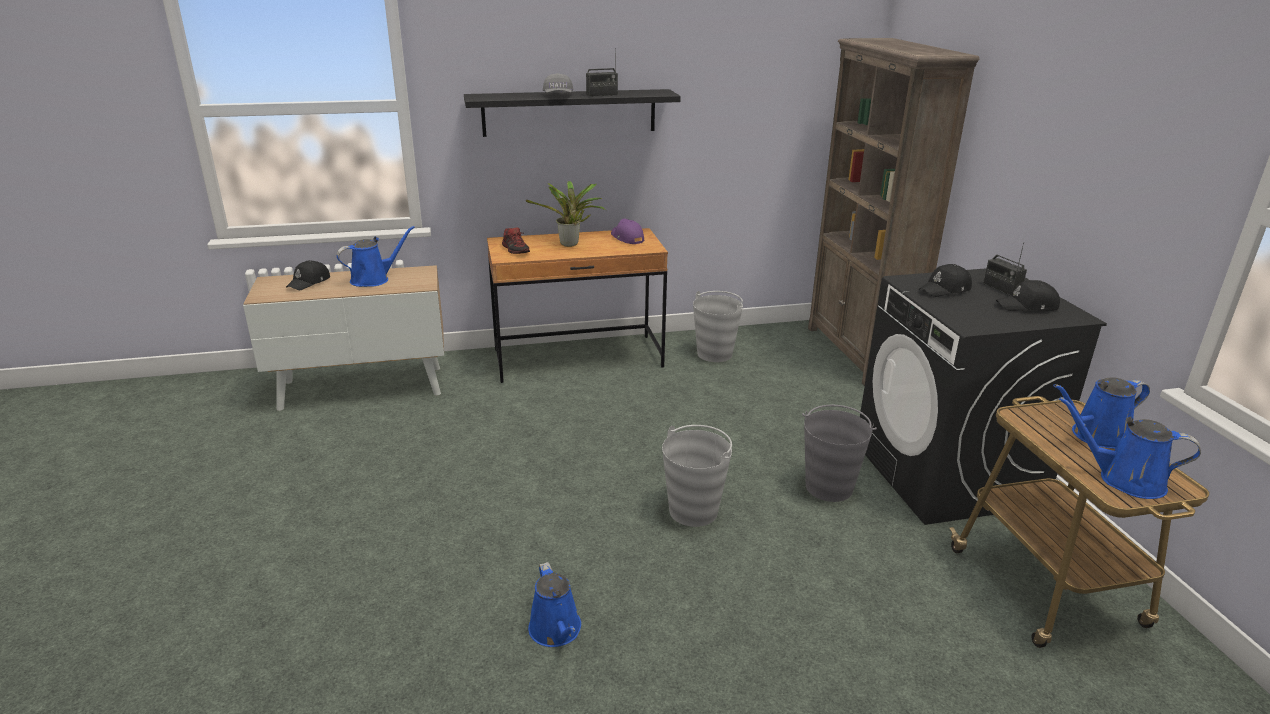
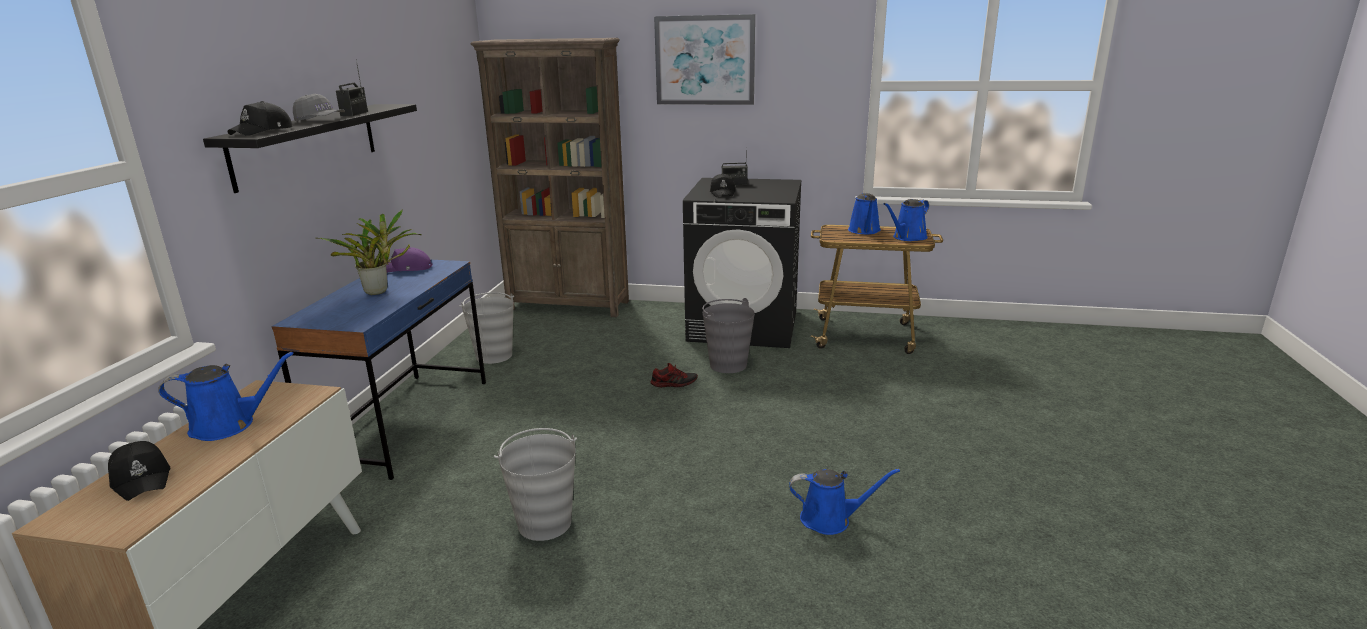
camera: 65 degrees left, 5 degrees down
blue watering can [336,226,415,287] -> blue watering can turned 90 degrees clockwise [158,352,294,441]
brown desk [487,228,668,383] -> blue desk [271,260,486,480]
shoe [502,228,530,254] -> shoe moved to [650,363,698,388]
grey bucket [662,425,732,527] -> grey bucket moved to [494,428,577,541]
black cap [996,280,1060,311] -> black cap moved to [228,101,292,136]
none -> picture [654,14,755,105]

